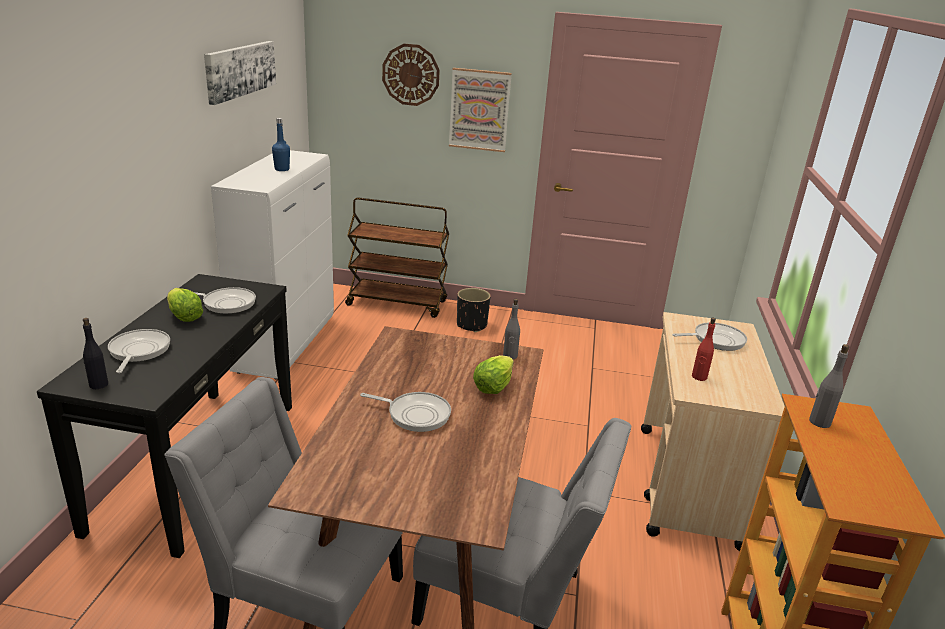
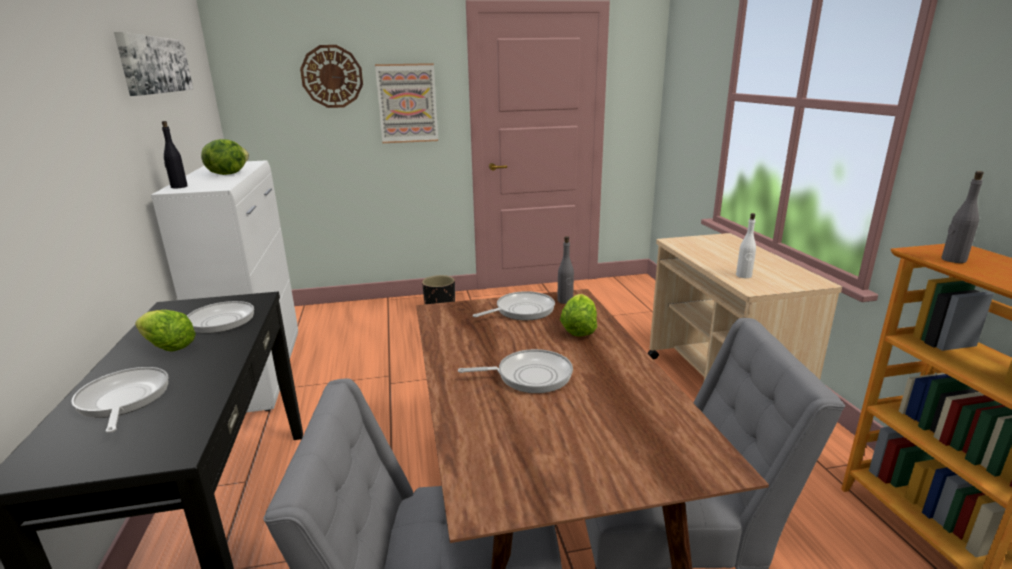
camera: 20 degrees left, 5 degrees down
black bottle [83,318,108,389] -> black bottle moved to [162,121,188,188]
blue bottle [272,118,290,171] -> lettuce [201,139,249,175]
brown cart [345,197,449,318] -> none
frying pan [673,322,747,351] -> frying pan moved to [473,291,555,320]
red bottle [692,318,716,381] -> white bottle [736,213,756,278]

